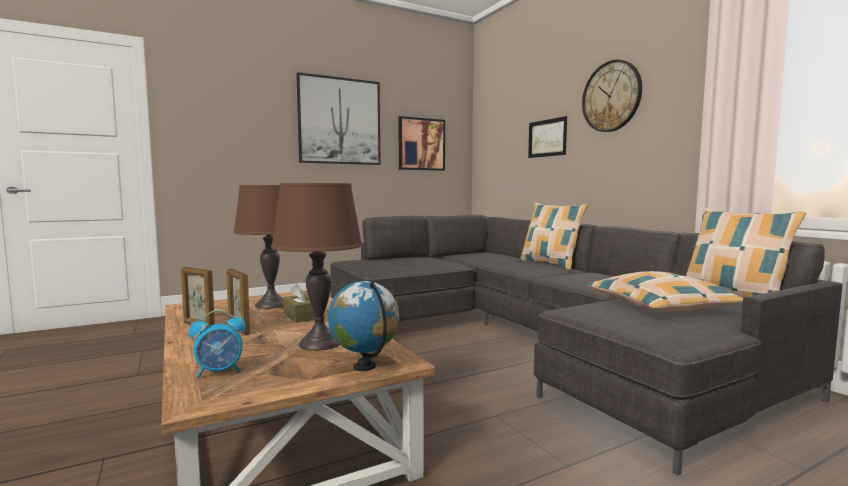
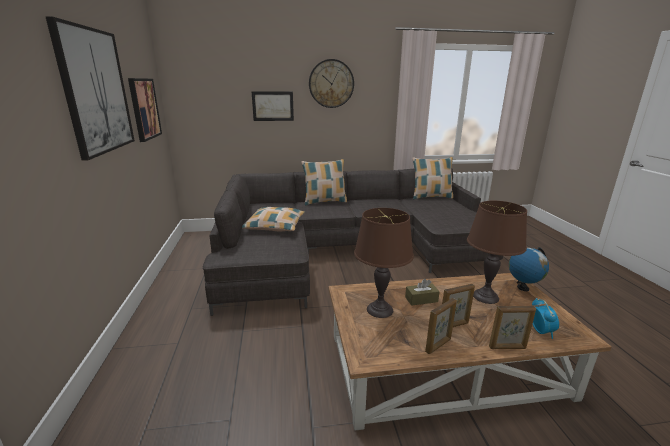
camera: 70 degrees left, 15 degrees up
pillow [587,271,743,312] -> pillow moved to [242,207,305,231]
none -> picture frame [489,306,536,349]

